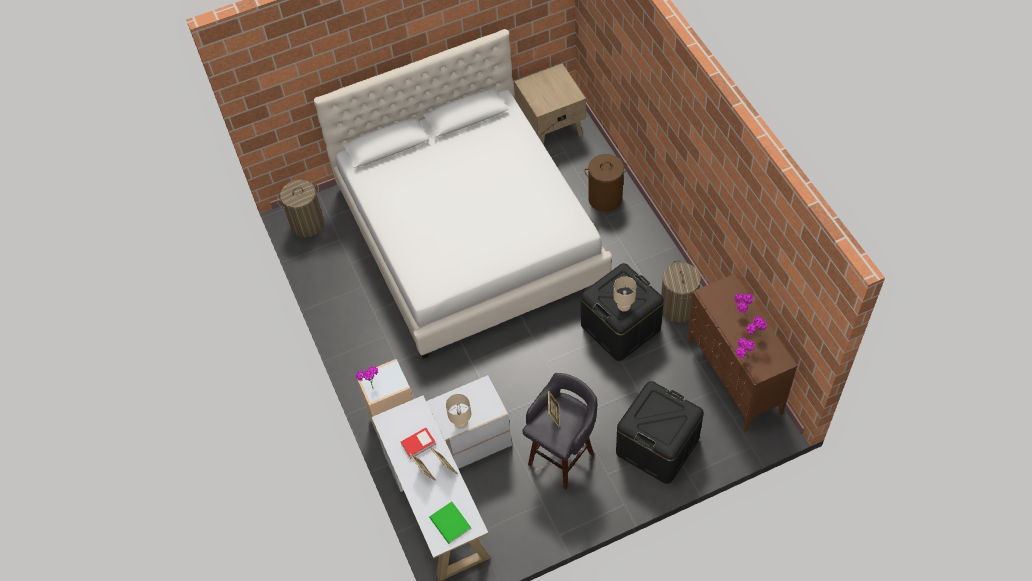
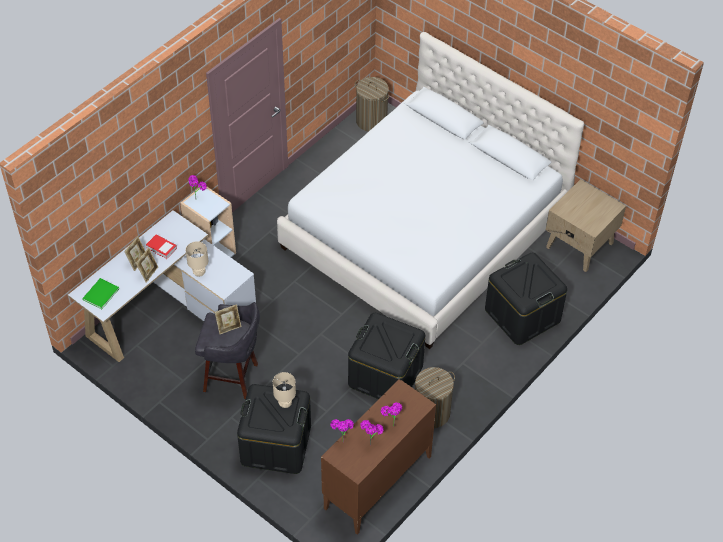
camera: 60 degrees right, 5 degrees down
brown laundry basket [584,154,628,212] -> black storage box [485,253,567,345]
beige table lamp [613,276,636,311] -> beige table lamp moved to [273,372,296,408]

